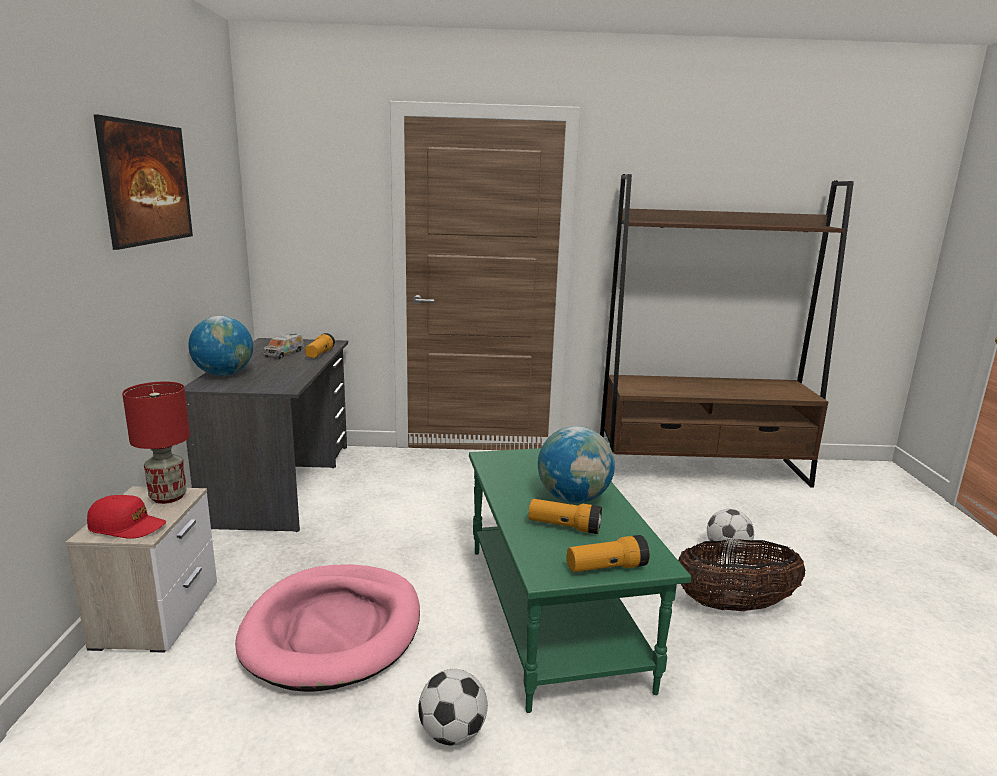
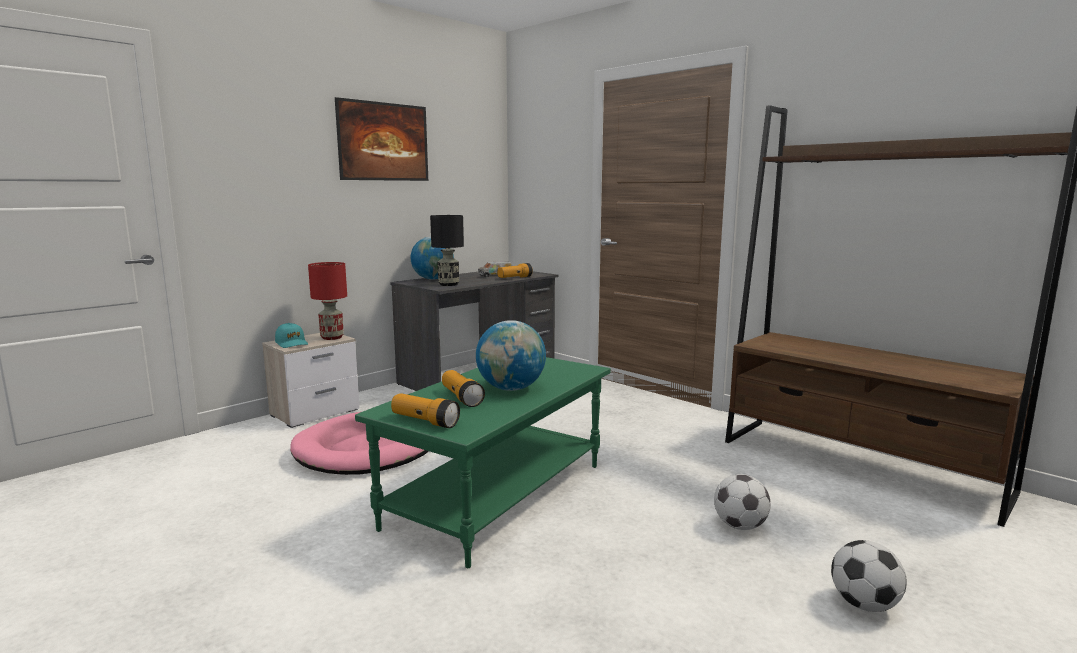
camera: 45 degrees right, 5 degrees down
red cap [87,495,166,539] -> turquoise cap [275,323,308,348]
football [418,669,488,746] -> football moved to [831,540,907,612]
basket [678,539,805,611] -> none
none -> black table lamp [430,215,464,286]

